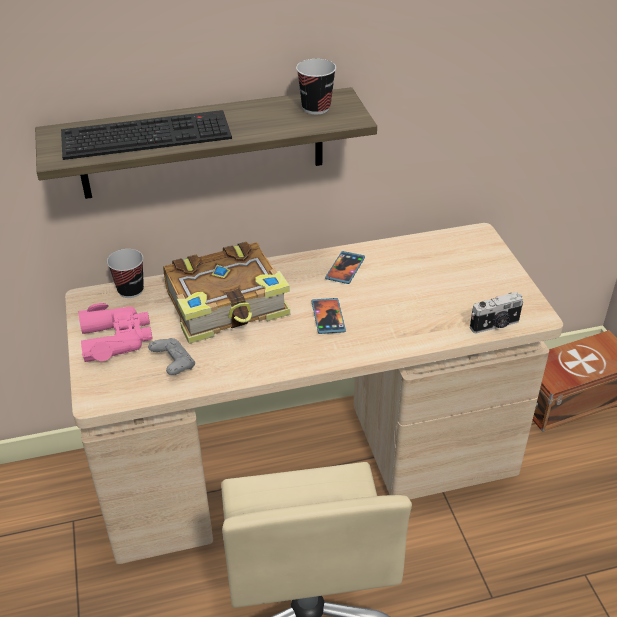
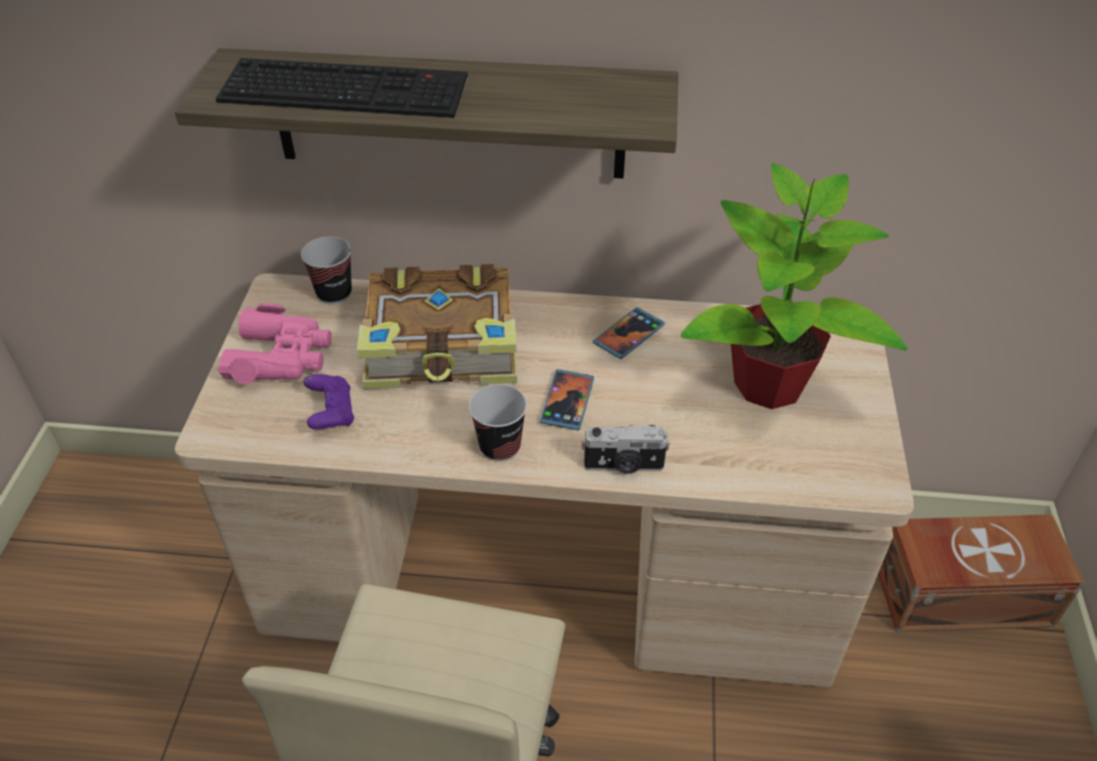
camera: 20 degrees right, 5 degrees up
grey game controller [148,338,195,375] -> purple game controller [304,374,354,430]
cup [296,59,336,114] -> cup moved to [469,384,527,462]
camera [470,292,523,333] -> camera moved to [582,425,670,474]
none -> potted plant [681,163,907,409]

